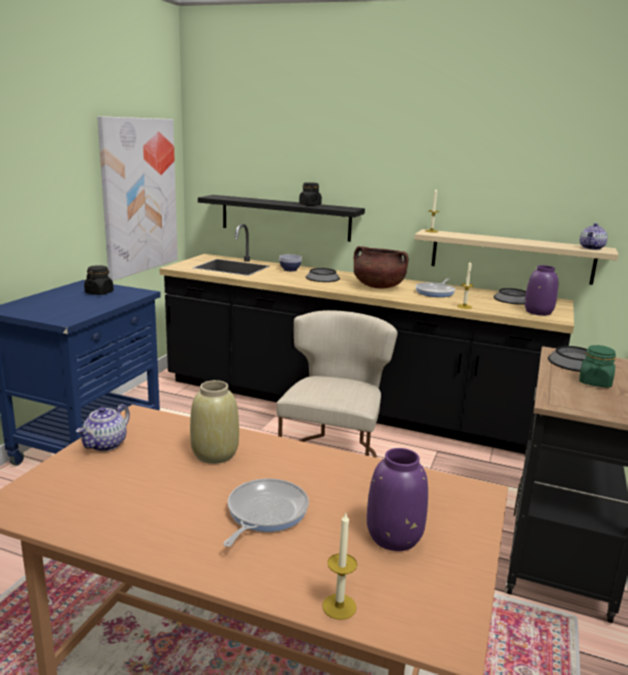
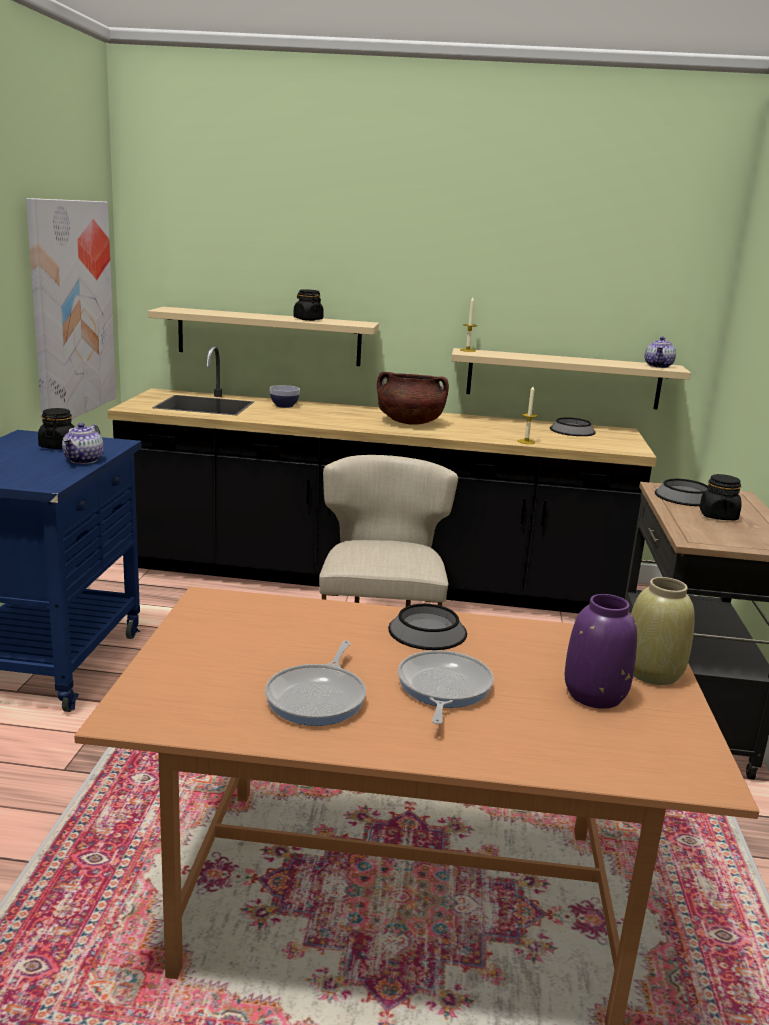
camera: 15 degrees left, 0 degrees up
teapot [76,404,130,451] -> teapot moved to [62,423,104,464]
beige vase [190,380,239,464] -> beige vase moved to [631,577,695,685]
black shelf [198,195,365,242] -> beige shelf [148,307,379,366]
bowl [306,268,340,282] -> bowl moved to [388,604,467,650]
candle [322,513,357,620] -> none
frying pan [415,278,455,297] -> frying pan moved to [265,641,366,726]
purple vase [525,265,558,316] -> none
green jar [579,345,616,388] -> black jar [700,474,741,520]

